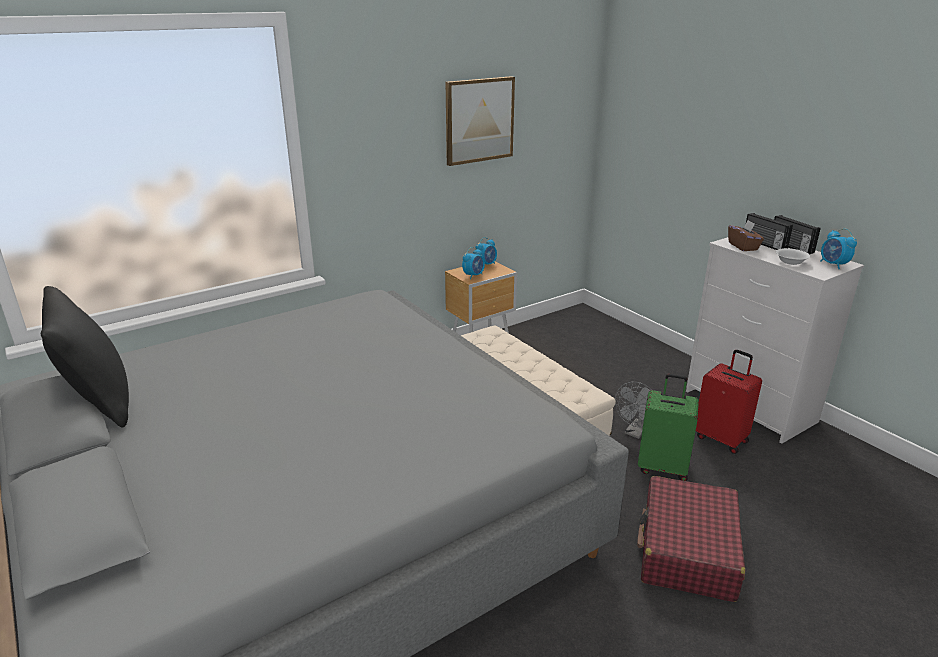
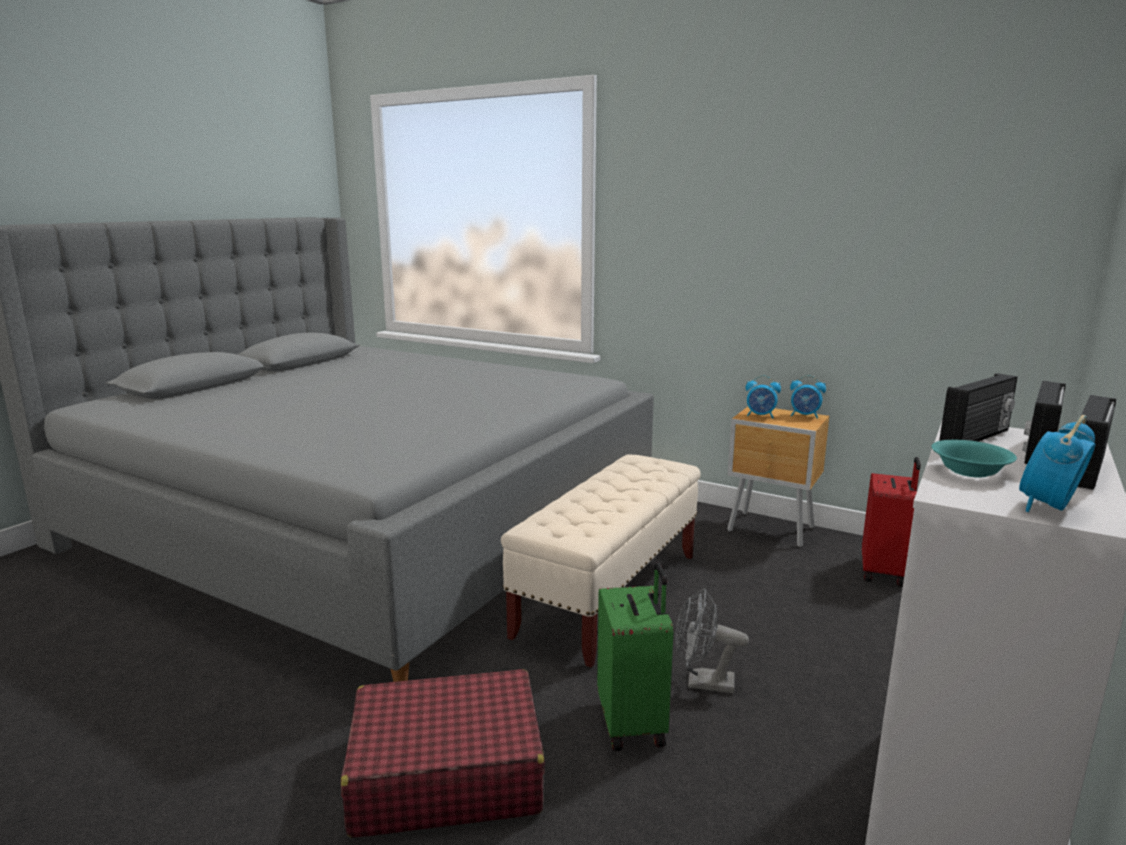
camera: 65 degrees right, 10 degrees down
black pillow [41,286,129,428] -> none
picture [446,76,515,166] -> none
red suitcase [696,350,762,454] -> red suitcase moved to [862,457,921,587]
brown tissue box [728,220,764,251] -> radio [939,373,1018,442]
white bowl [775,248,810,265] -> turquoise bowl [931,440,1017,478]

